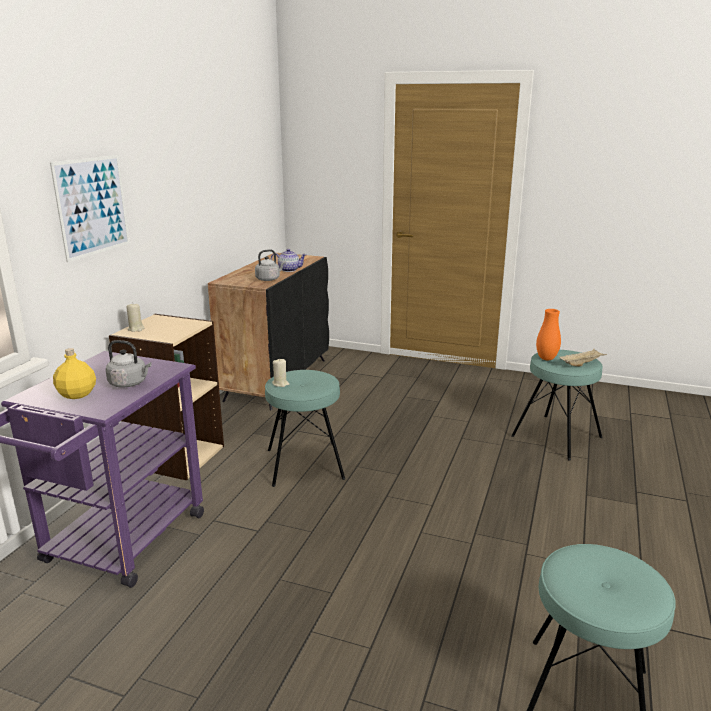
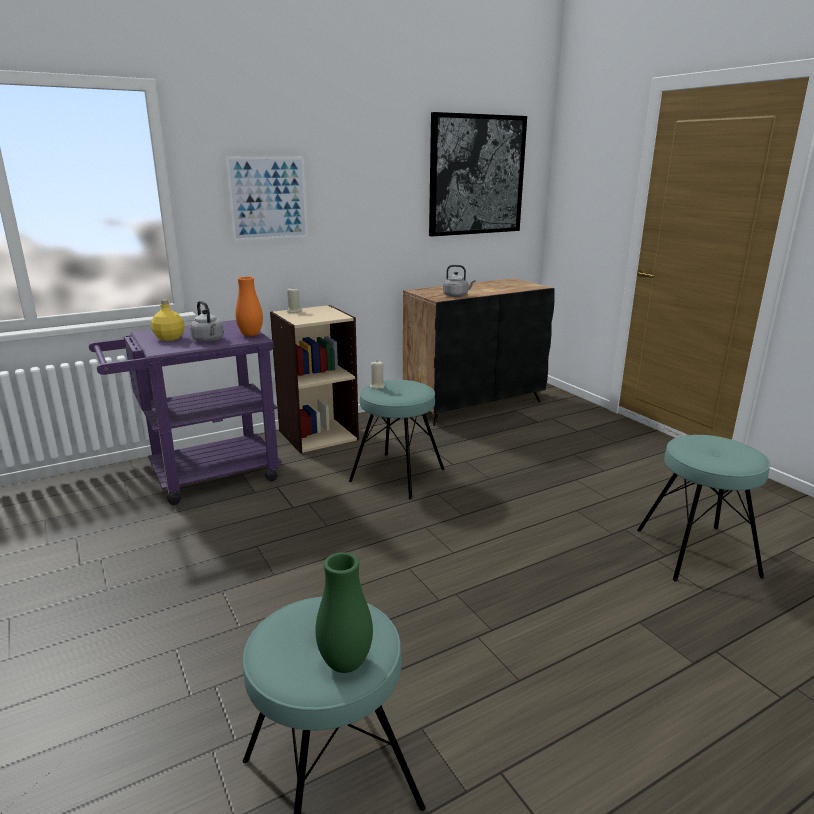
camera: 40 degrees right, 0 degrees up
teapot [271,249,307,272] -> none
orange vase [536,309,561,360] -> orange vase moved to [235,277,263,336]
beige tray [559,348,606,366] -> none
none -> green vase [315,552,373,673]
none -> picture [429,112,527,236]

